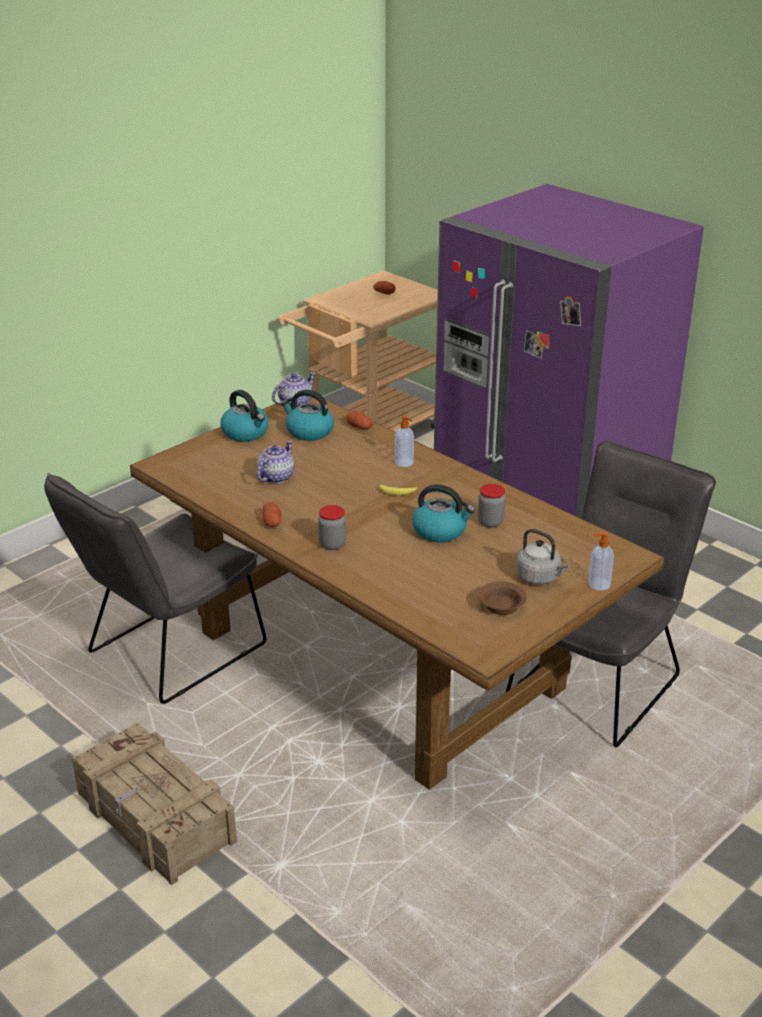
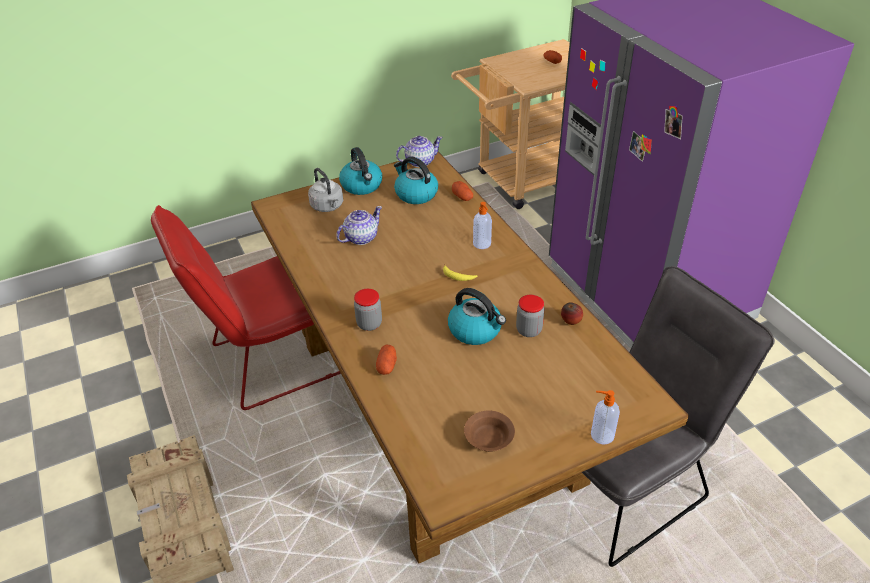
camera: 20 degrees right, 10 degrees up
grey chair [44,473,266,704] -> red chair [151,205,341,410]
potato [262,502,281,527] -> potato moved to [376,344,397,375]
grey kettle [516,529,570,585] -> grey kettle moved to [308,168,343,212]
none -> apple [561,302,583,325]

